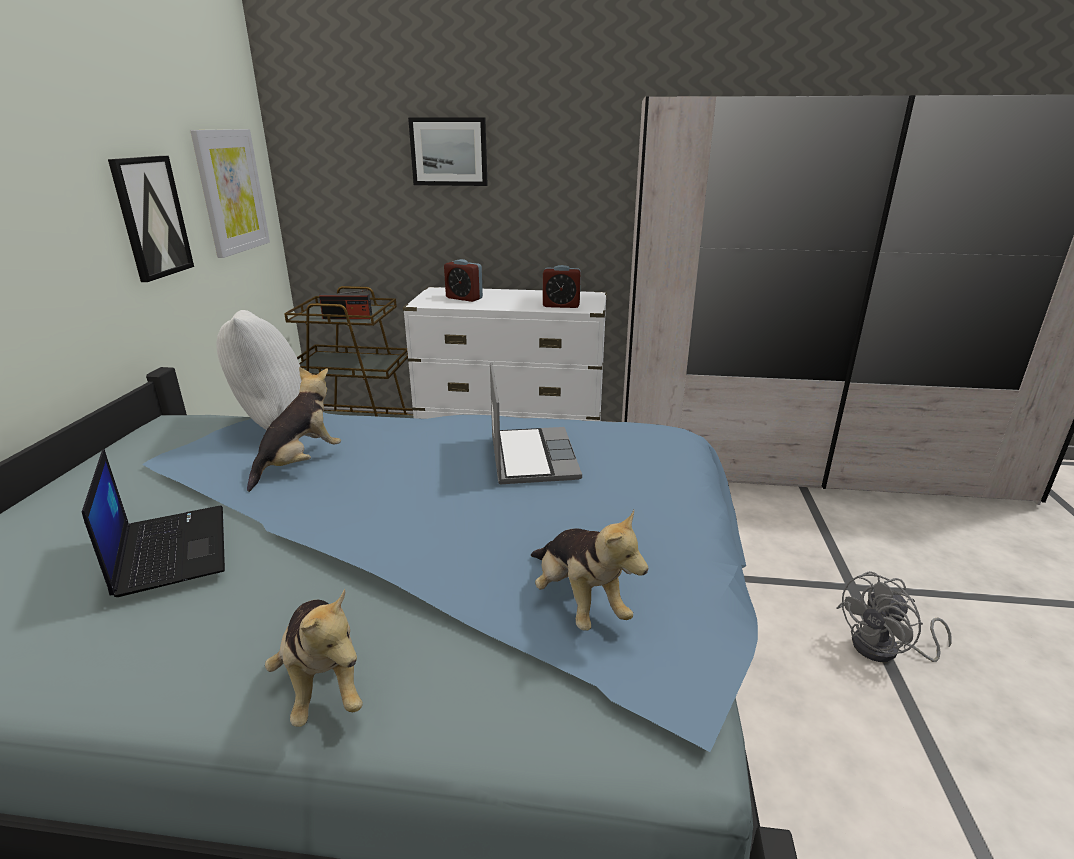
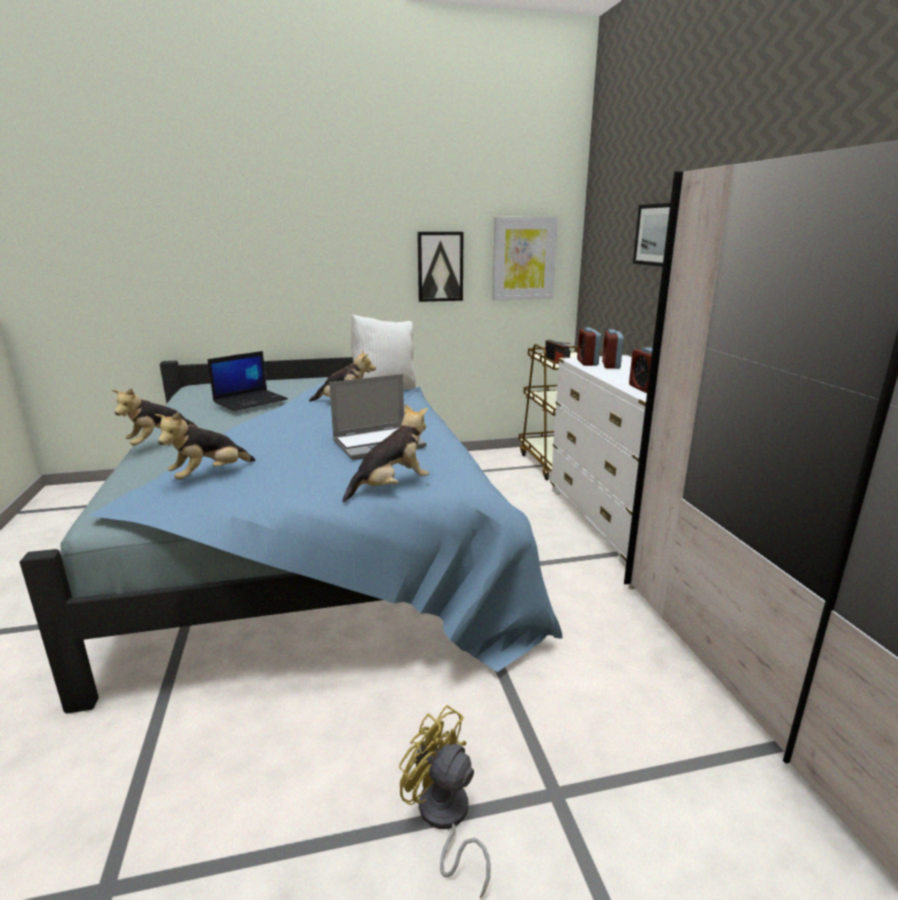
camera: 70 degrees right, 5 degrees down
grey fan [837,571,952,662] -> yellow fan [399,705,491,899]
none -> plush toy [342,404,429,502]
none -> alarm clock [577,327,601,366]

